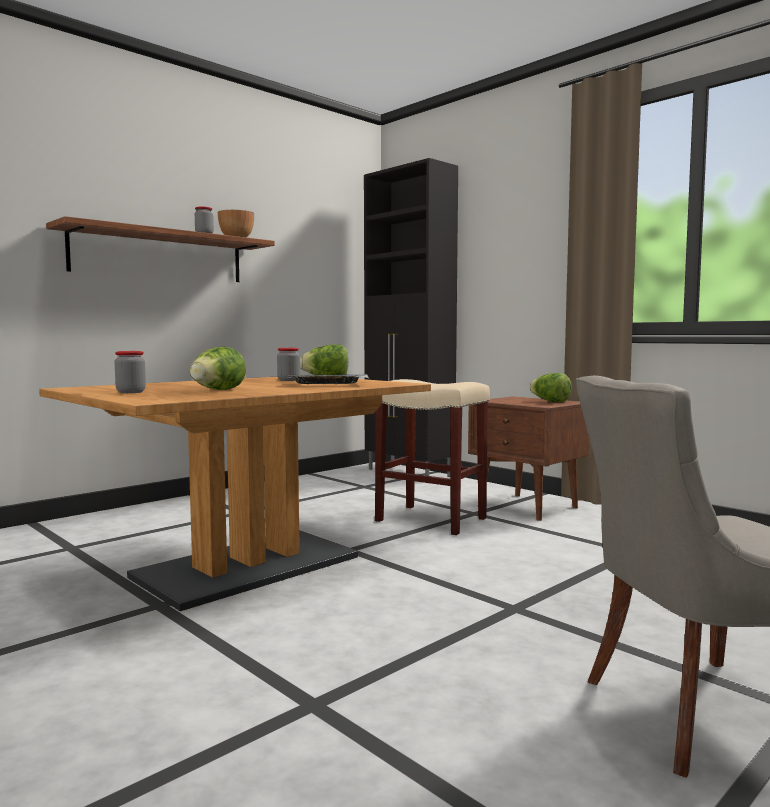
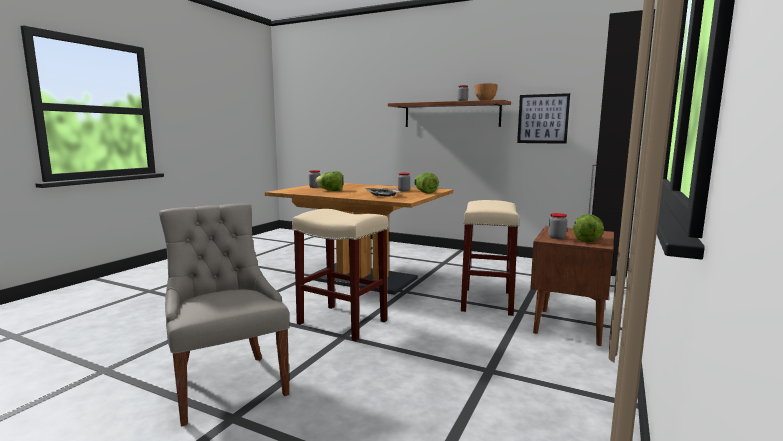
camera: 70 degrees right, 5 degrees up
none -> beige stool [292,209,389,341]
none -> picture [517,93,570,144]
none -> jar [548,213,567,239]

